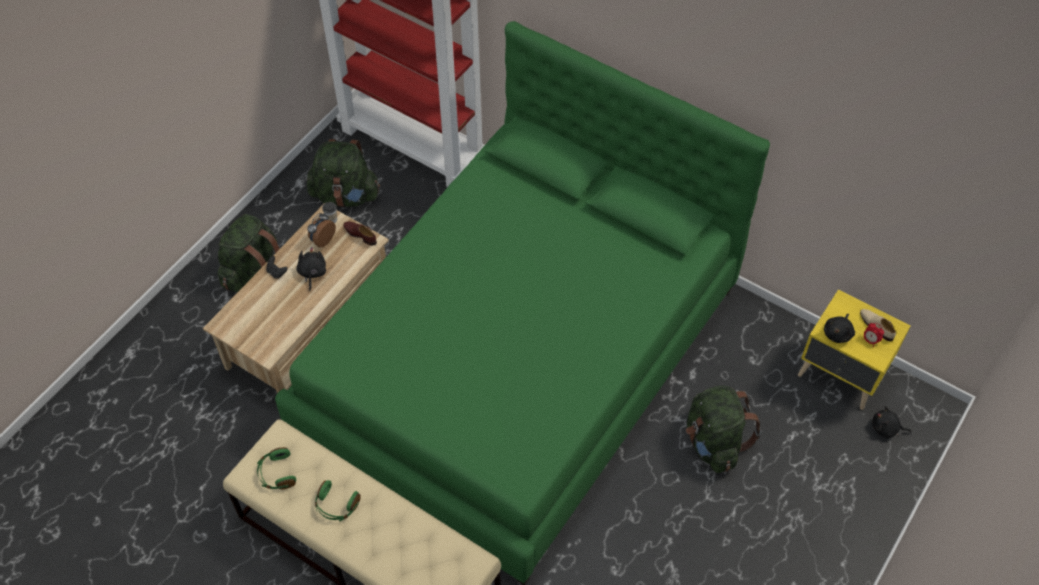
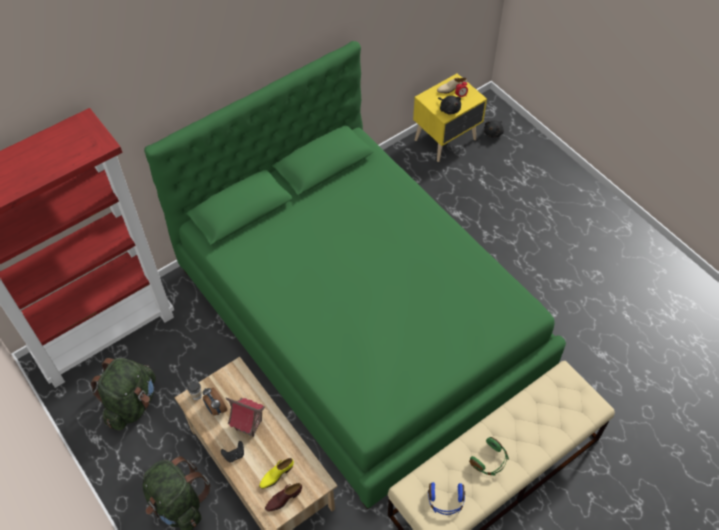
camera: 70 degrees left, 0 degrees up
green headphones [257,447,296,489] -> blue headphones [428,482,465,515]
black plush toy [296,247,326,291] -> toy house [225,398,265,437]
brown shoe [343,222,377,246] -> brown shoe moved to [265,483,302,511]
green backpack [686,386,762,473] -> none
none -> yellow shoe [259,458,294,489]

